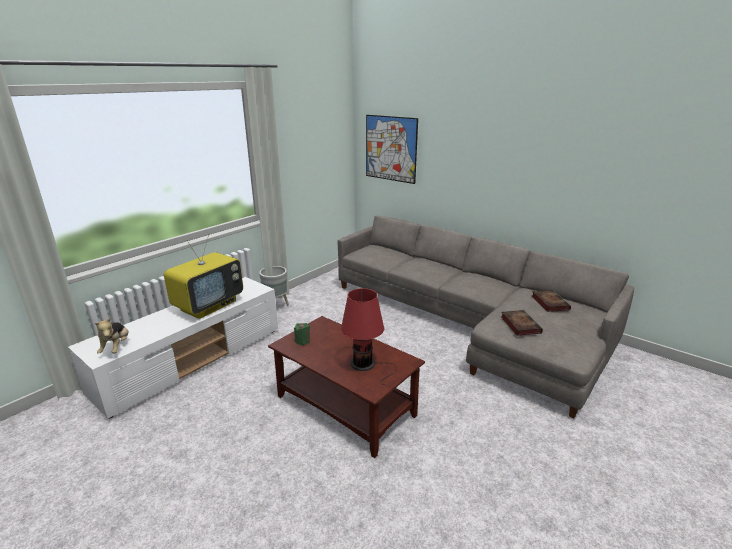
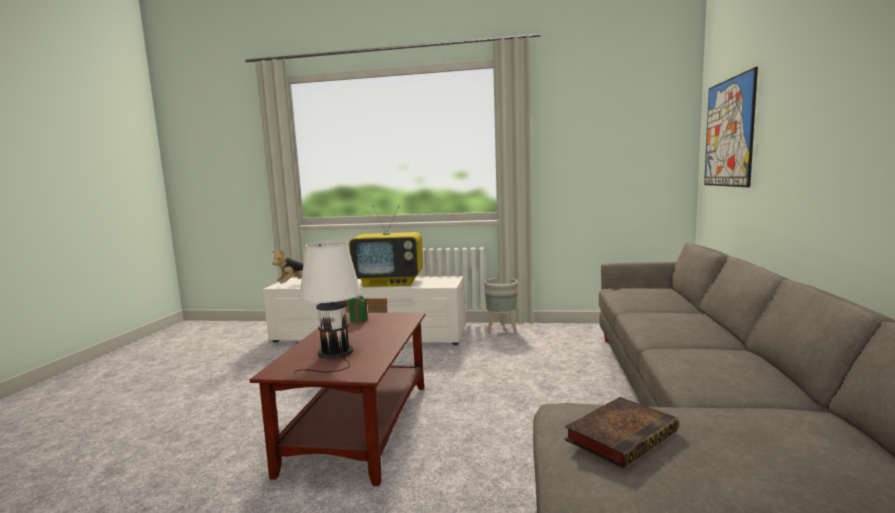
camera: 60 degrees right, 15 degrees down
red table lamp [341,288,396,385] -> white table lamp [294,241,362,374]
book [532,290,571,312] -> none

